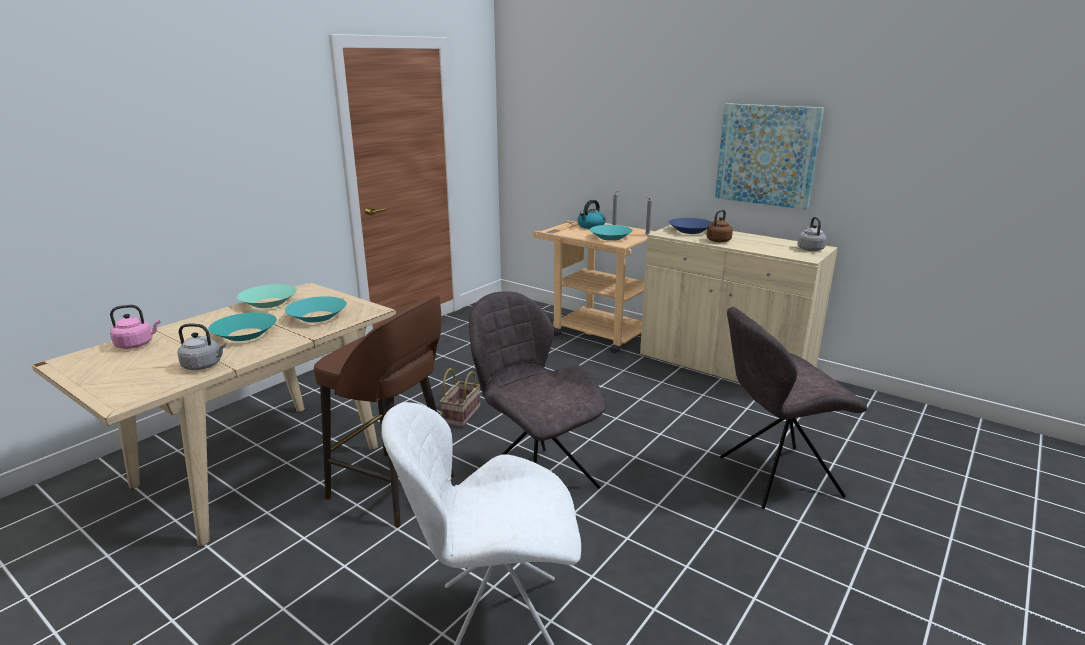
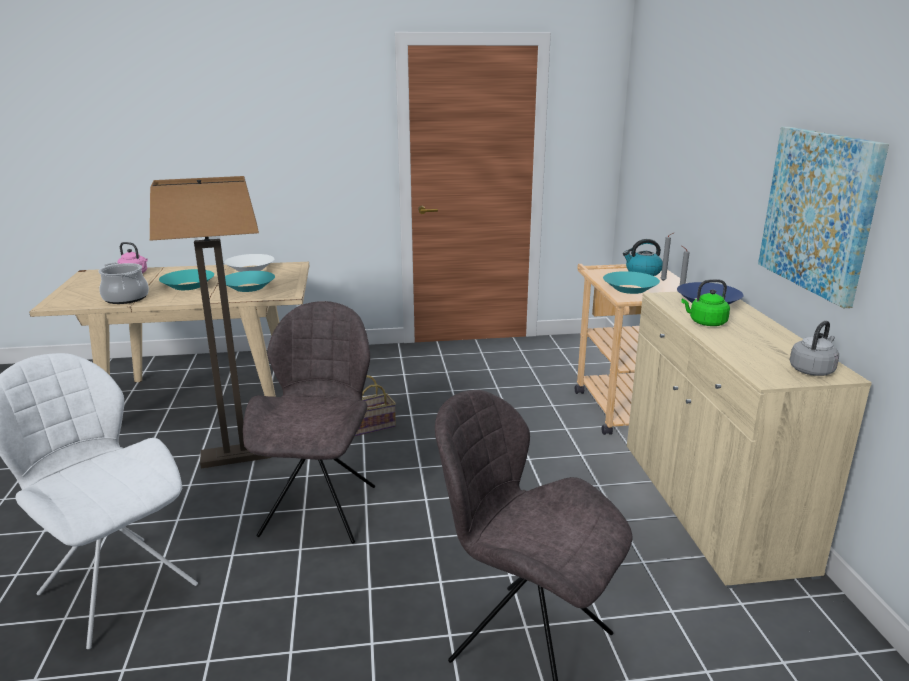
camera: 45 degrees right, 0 degrees up
grey kettle [178,324,226,370] -> cooking pot [99,262,149,304]
turquoise bowl [237,284,297,308] -> white bowl [224,254,274,272]
brown stool [314,295,454,528] -> floor lamp [150,176,271,468]
brown kettle [706,209,733,242] -> green kettle [681,279,730,326]

